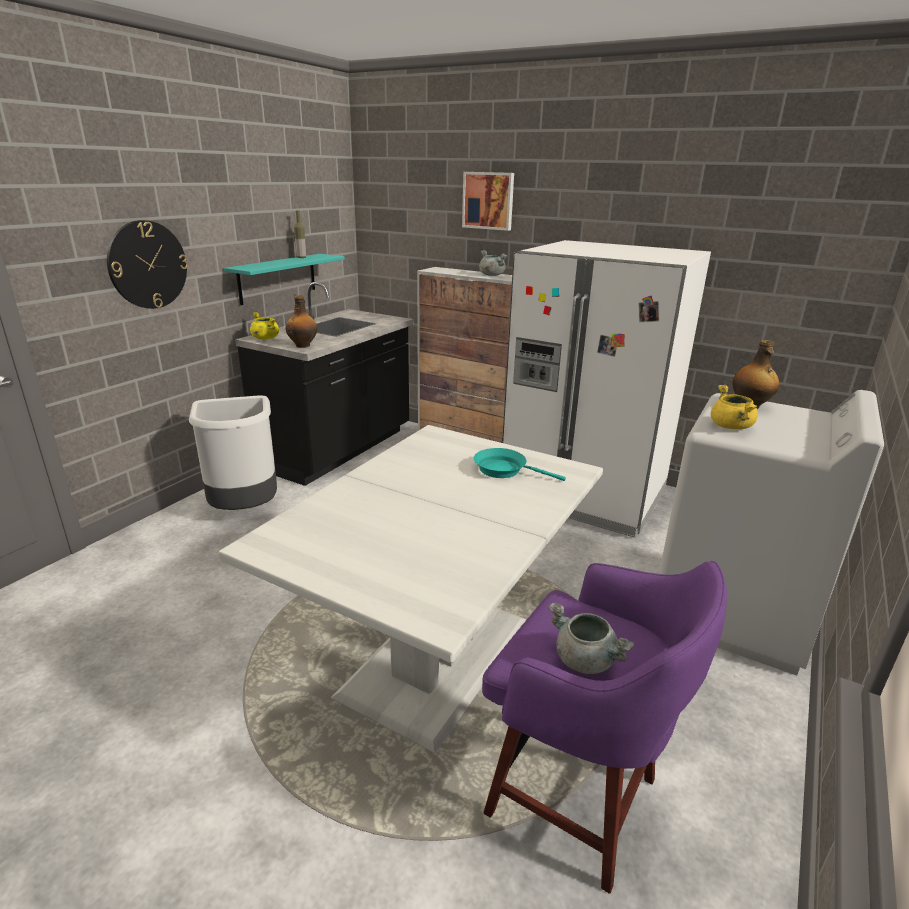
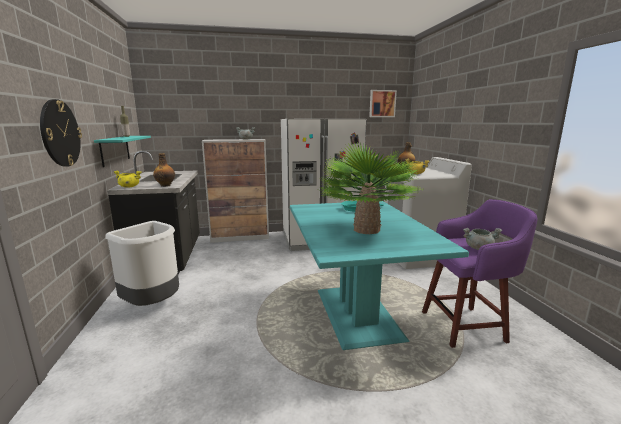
camera: 40 degrees left, 10 degrees down
white dining table [218,425,603,753] -> turquoise dining table [290,201,469,350]
picture [462,172,514,231] -> picture moved to [369,90,397,117]
none -> potted plant [318,142,425,234]

